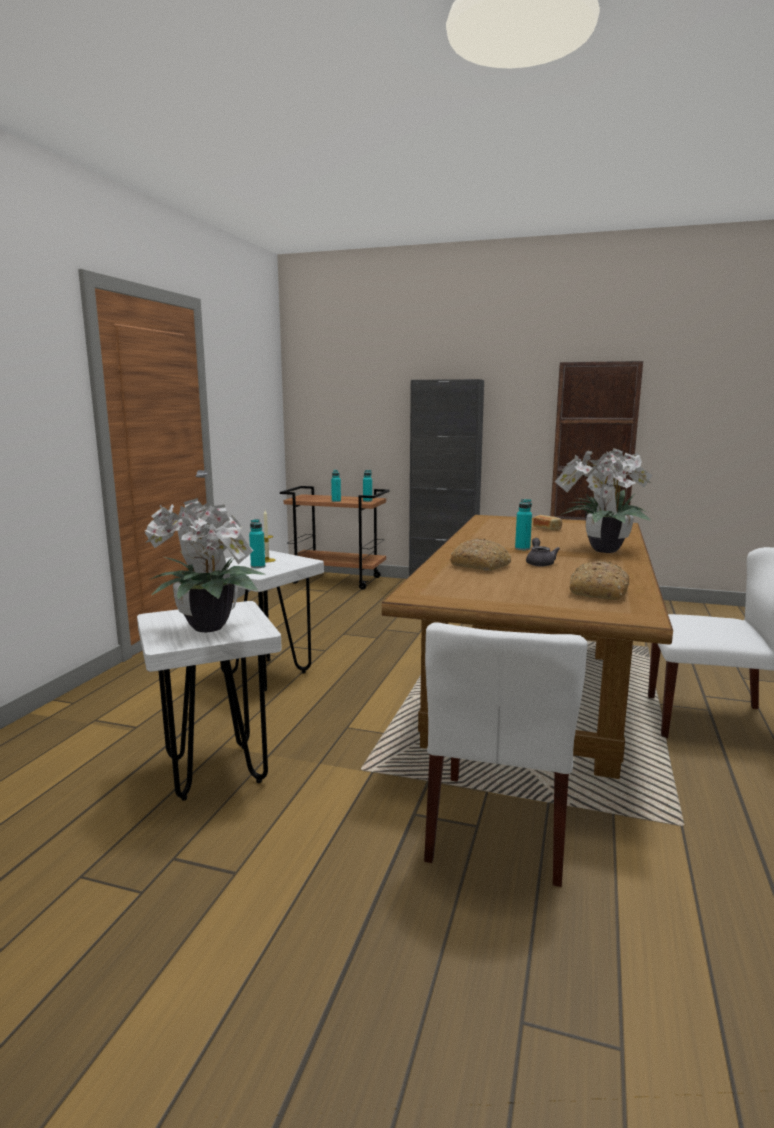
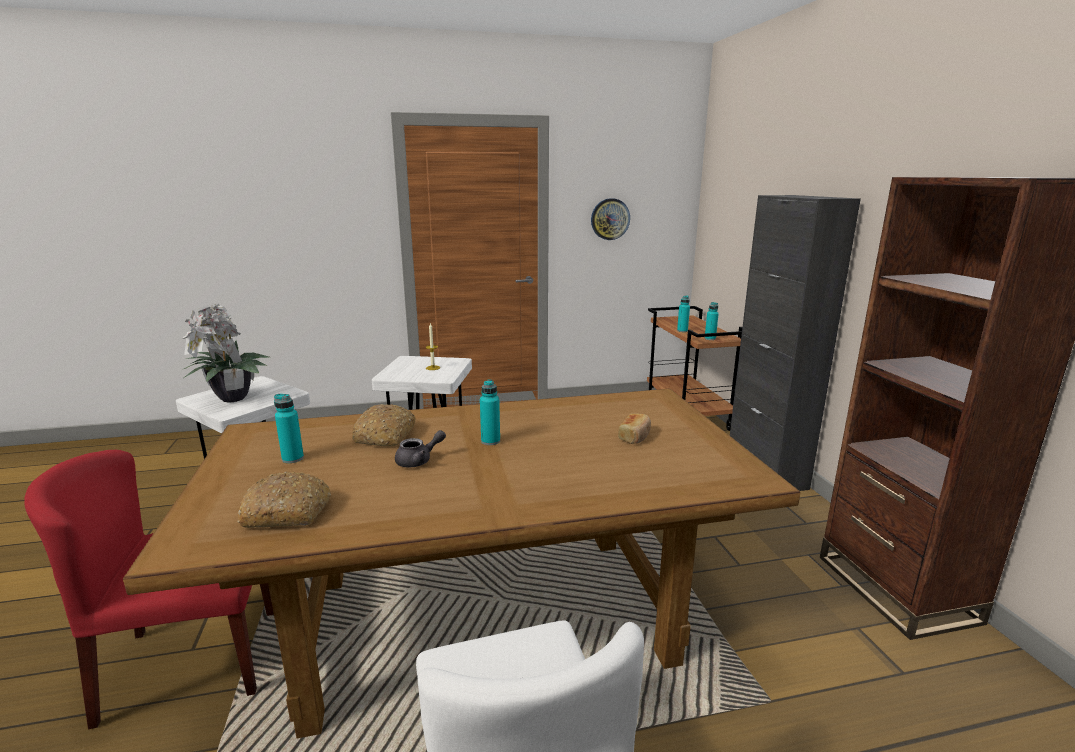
camera: 60 degrees right, 5 degrees up
turquoise bottle [249,519,265,568] -> turquoise bottle moved to [274,394,304,463]
white chair [424,622,588,887] -> red chair [24,450,274,729]
potted plant [555,448,652,553] -> none
none -> wall clock [591,198,630,240]

